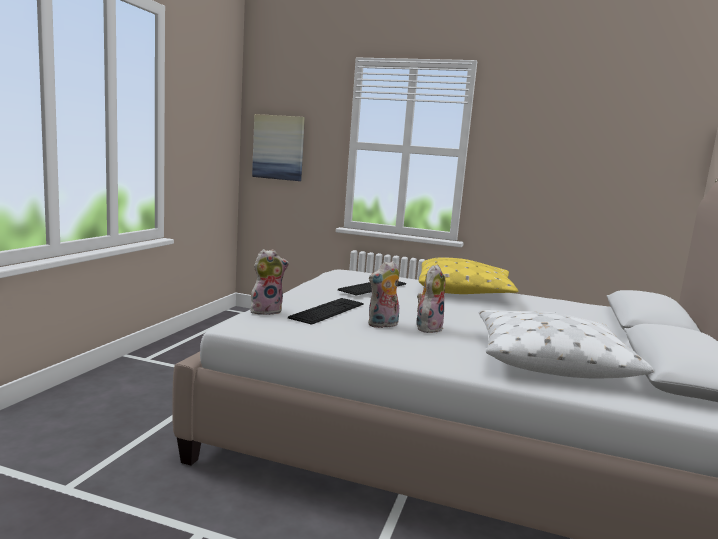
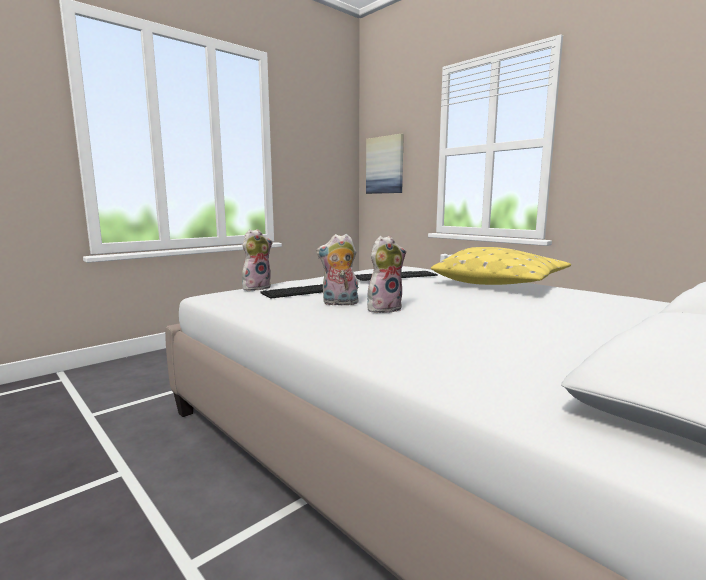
camera: 30 degrees right, 0 degrees up
plush toy [250,249,289,315] -> plush toy turned 45 degrees counterclockwise [242,229,273,291]
white pillow [479,310,654,379] -> none

